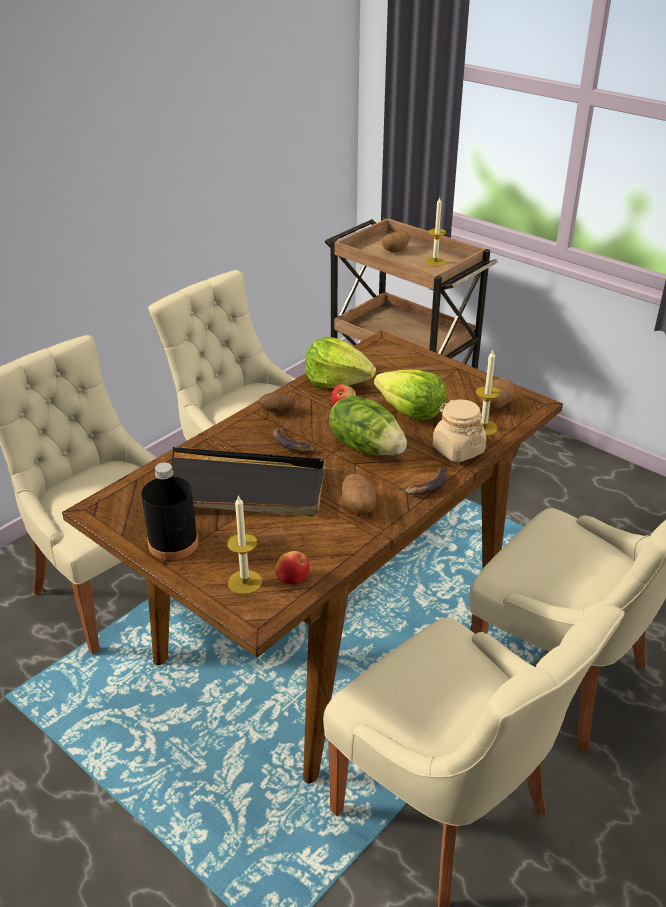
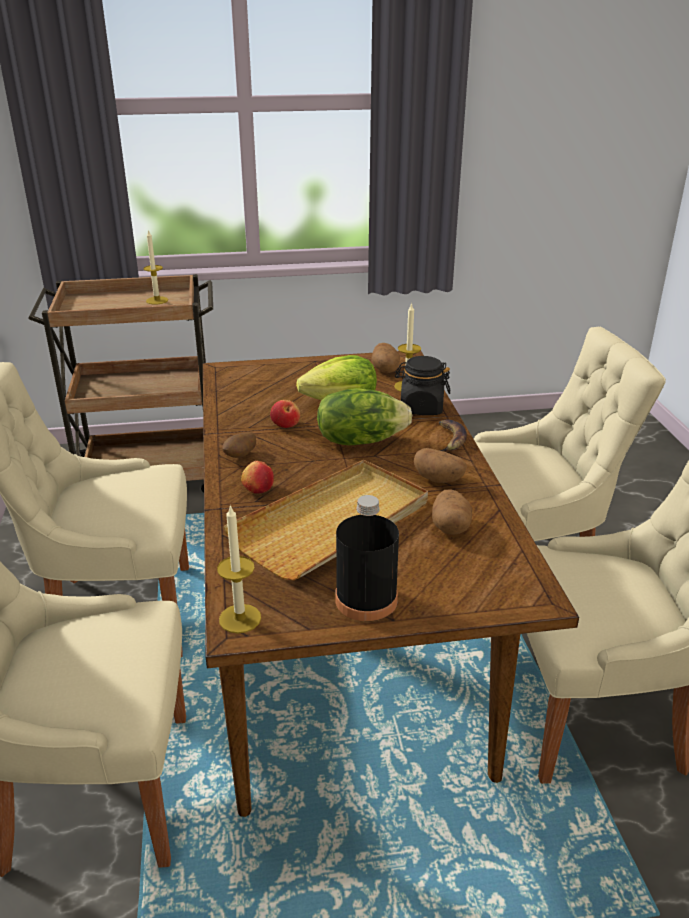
camera: 50 degrees left, 5 degrees down
black tray [171,447,325,517] -> beige tray [224,460,428,581]
candle [227,494,262,595] -> candle moved to [217,504,261,634]
banana [273,427,316,453] -> none
apple [275,551,310,584] -> apple moved to [241,461,274,494]
lettuce [305,337,376,388] -> none
potato [382,231,410,252] -> potato moved to [432,489,472,535]
beige jar [433,399,486,462] -> black jar [395,356,450,415]

